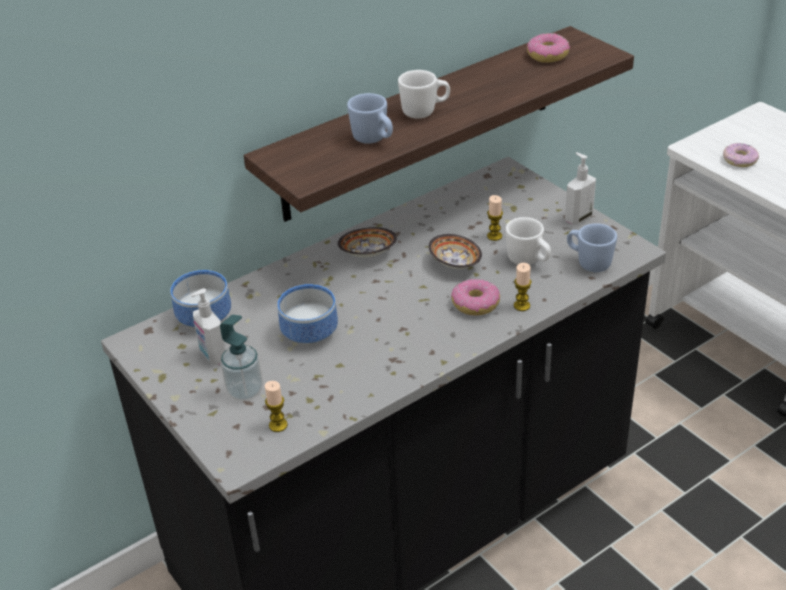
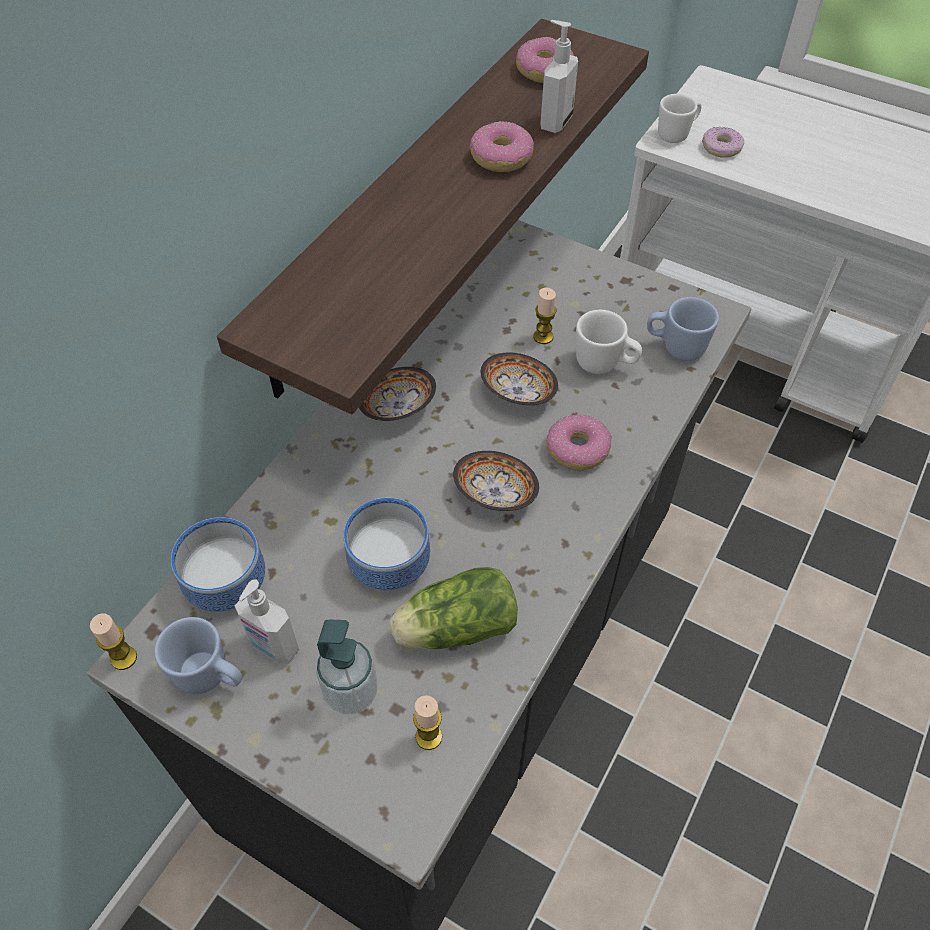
camera: 25 degrees left, 15 degrees up
blue mug [347,93,393,144] -> blue mug moved to [154,617,242,694]
white mug [398,70,450,119] -> white mug moved to [658,94,702,143]
candle [514,263,532,311] -> candle moved to [90,613,137,670]
soap dispenser [565,152,596,224] -> soap dispenser moved to [541,20,578,133]
none -> lettuce [390,567,518,649]
none -> bowl [453,451,539,511]
none -> donut [470,121,534,172]

